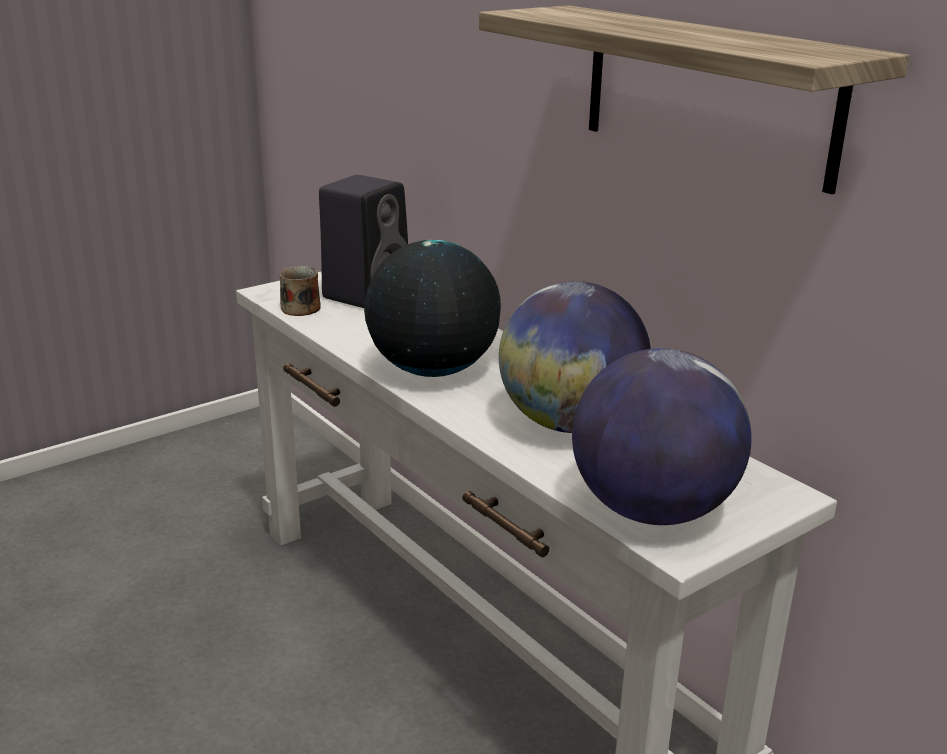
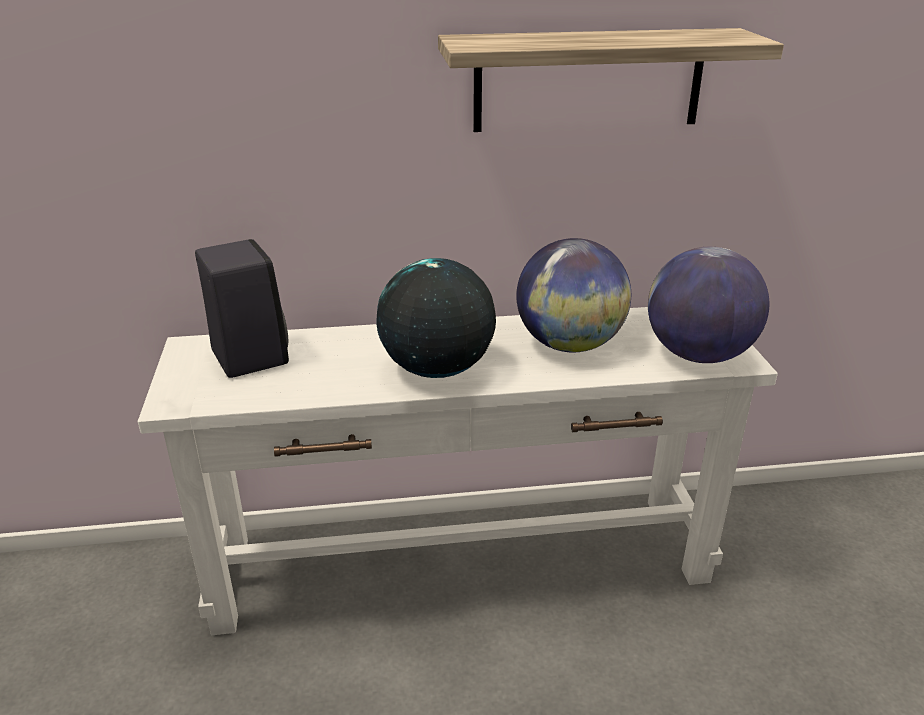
camera: 60 degrees left, 5 degrees up
mug [279,266,321,316] -> none

